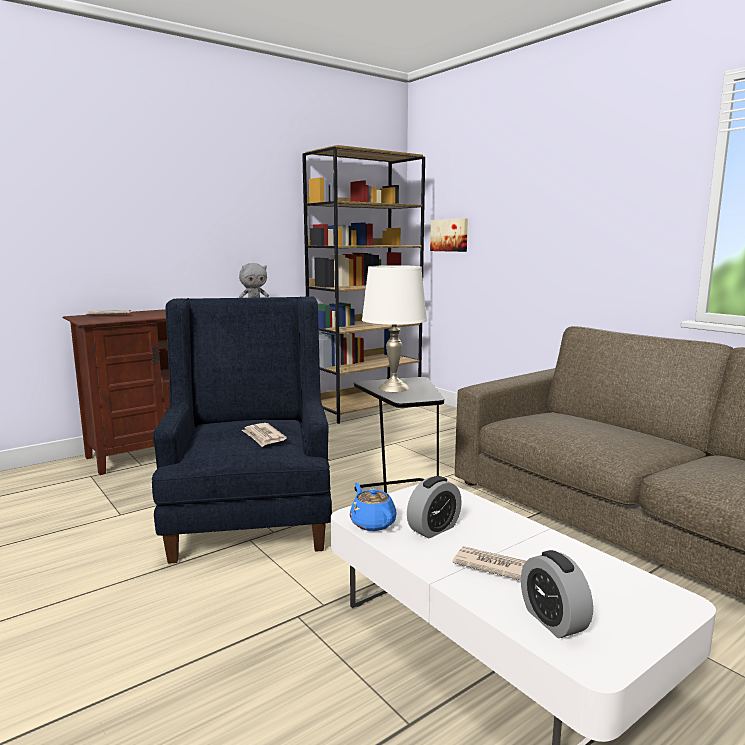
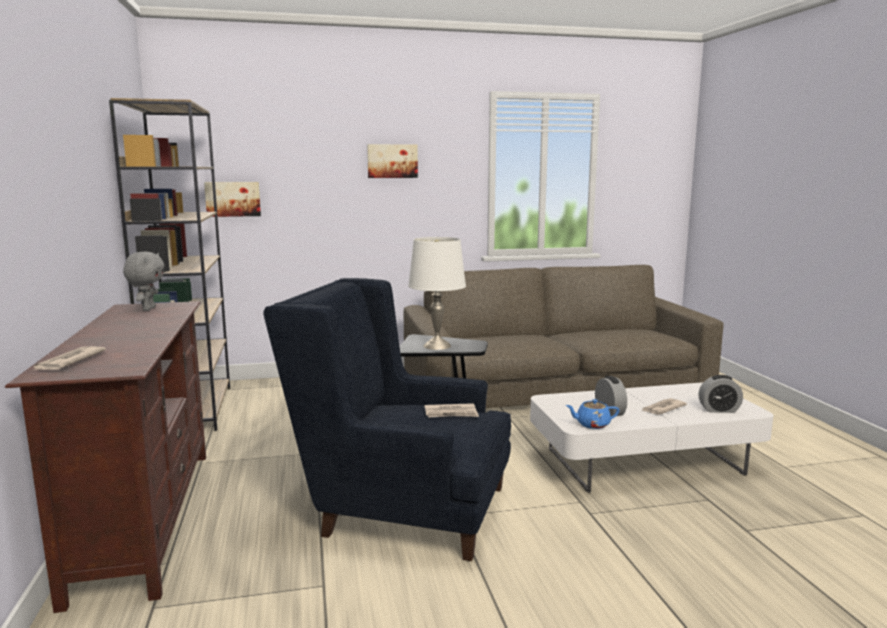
camera: 65 degrees left, 0 degrees up
none -> picture [367,144,418,178]

